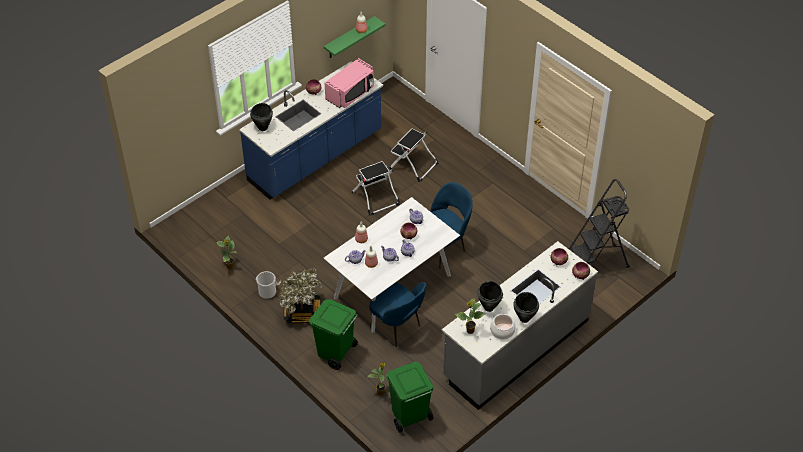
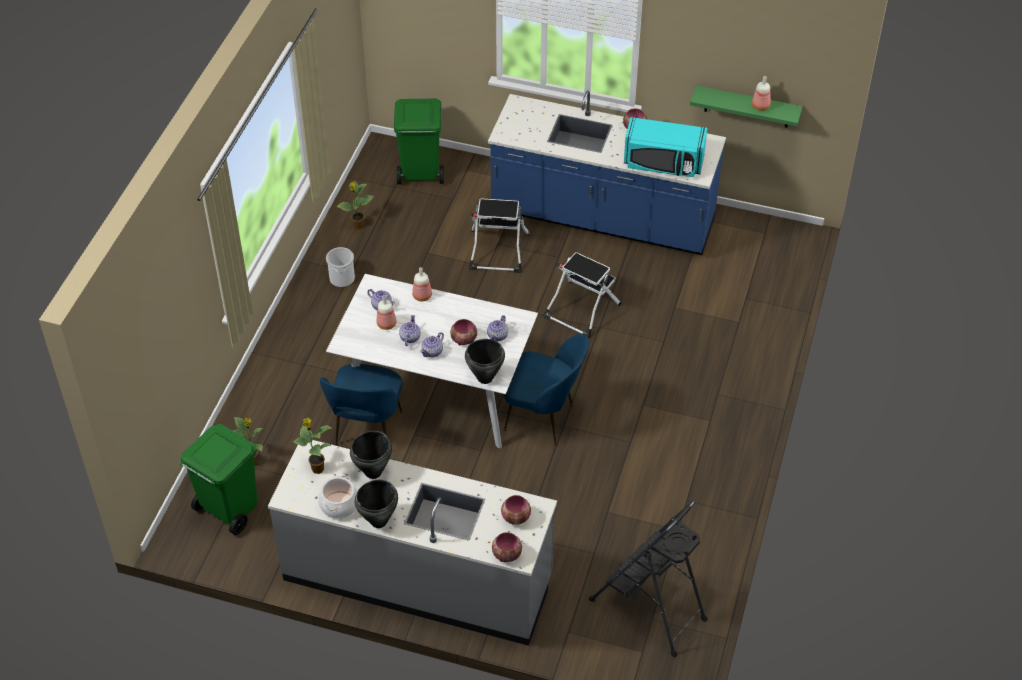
camera: 60 degrees right, 0 degrees up
black cooking pot [250,103,273,131] -> black cooking pot moved to [465,339,505,384]
potted plant [277,268,323,323] -> none
green trash can [309,299,358,370] -> green trash can moved to [394,99,444,184]
pink microwave [324,58,374,108] -> turquoise microwave [624,117,707,177]
step ladder [388,129,439,183] -> step ladder moved to [469,199,530,273]

